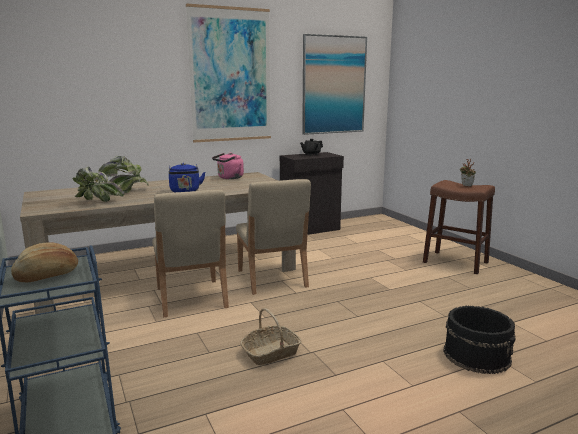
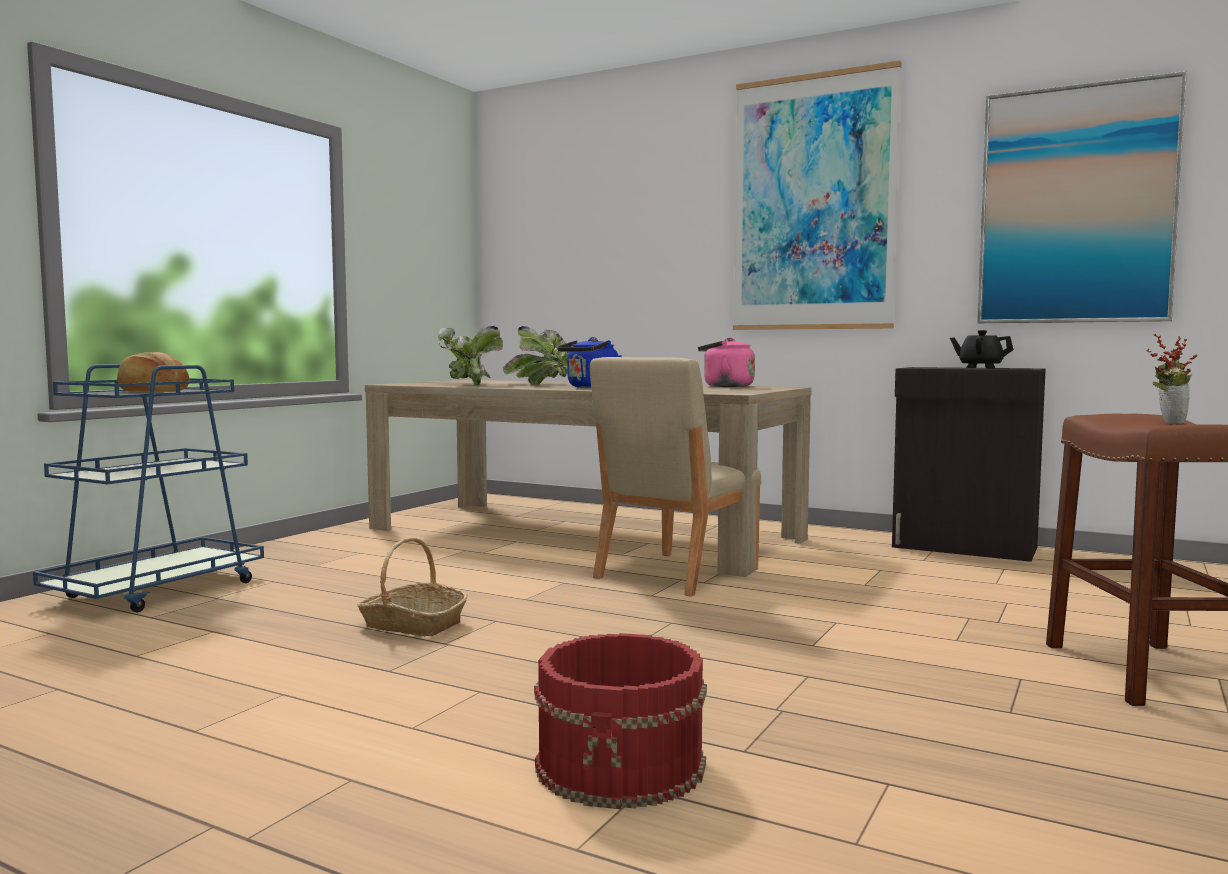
camera: 55 degrees right, 10 degrees down
beige chair [152,190,229,317] -> none
black bucket [443,306,516,374] -> red bucket [534,633,707,810]

